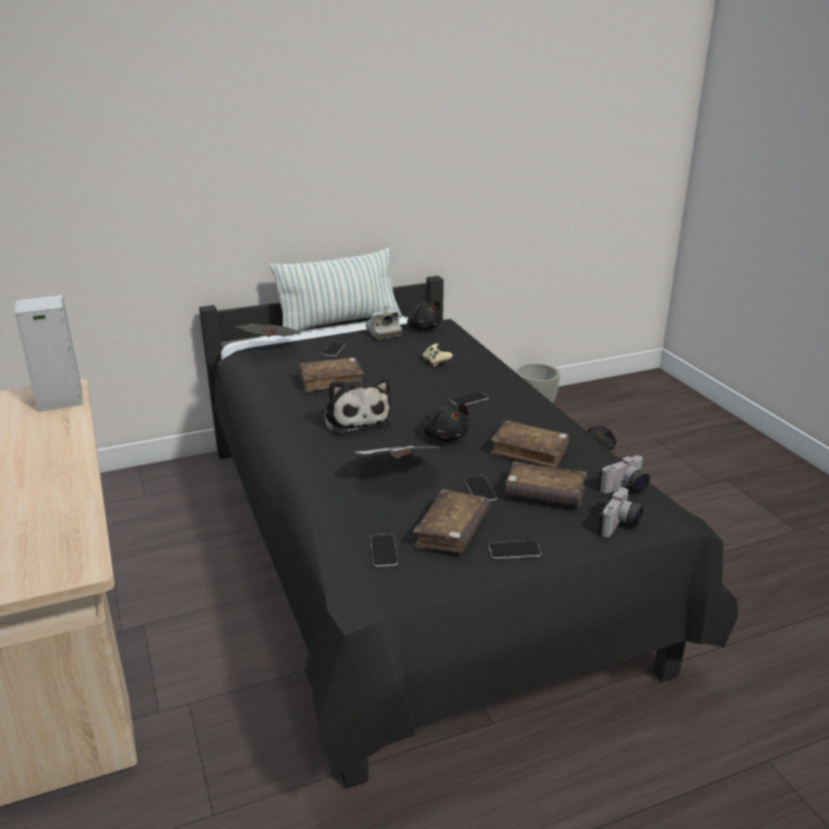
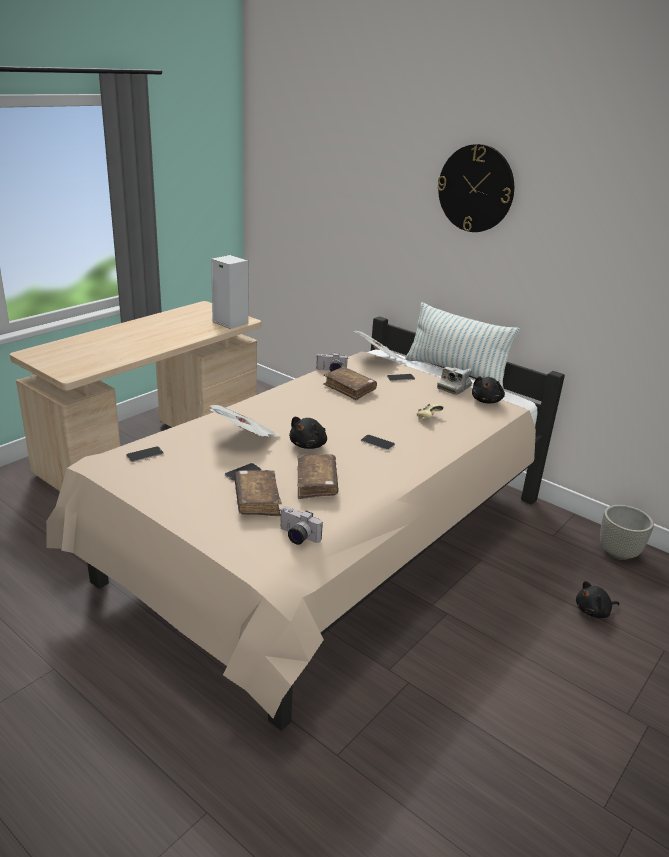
camera: 60 degrees right, 0 degrees up
black bed [199,276,739,788] -> beige bed [46,316,565,731]
plush toy [323,377,391,435] -> none
brown book [413,489,490,553] -> none
phone [489,541,541,559] -> none
camera [598,487,644,538] -> camera moved to [316,353,348,371]
none -> wall clock [437,144,514,232]

